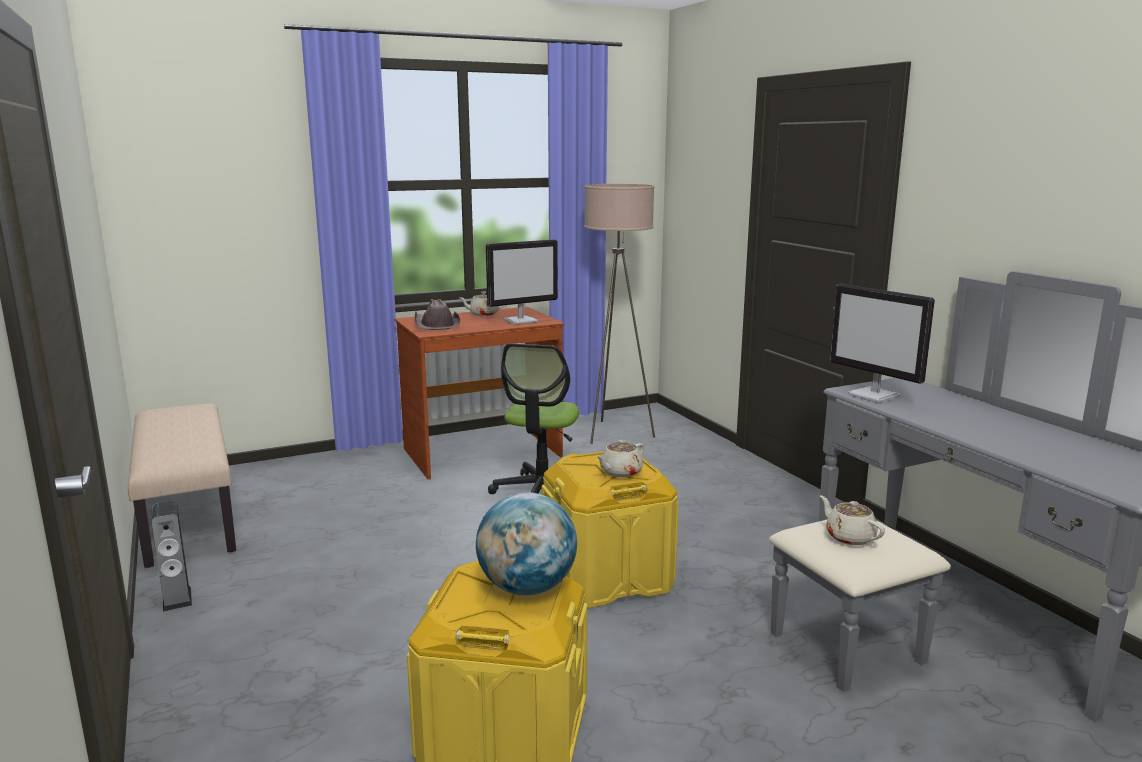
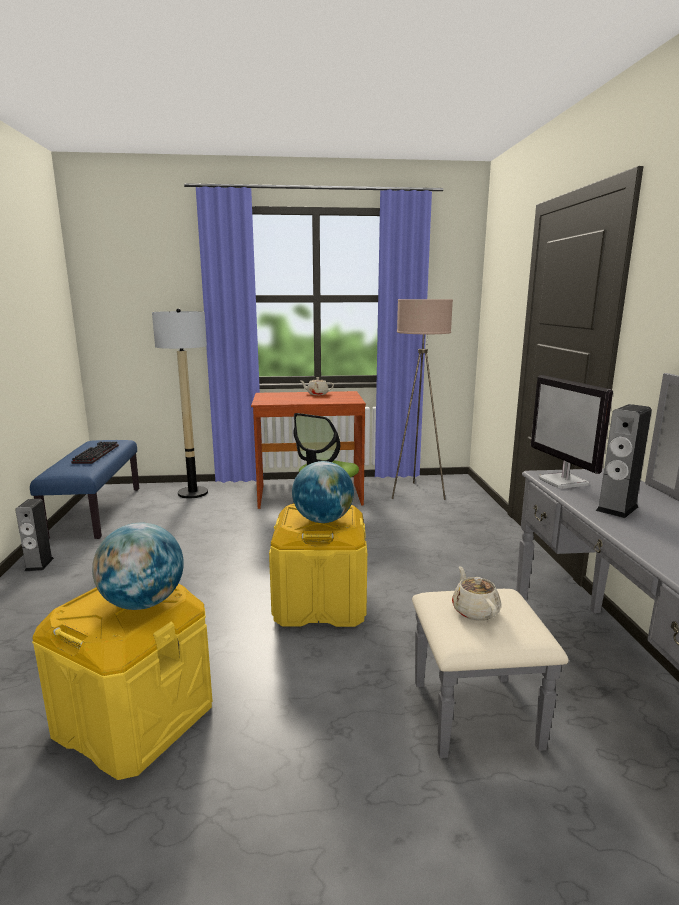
camera: 20 degrees right, 0 degrees up
beige bench [128,403,236,568] -> blue bench [30,440,139,539]
brown hat [414,299,460,330] -> none
monitor [486,239,558,325] -> none
beige teapot [596,440,644,477] -> globe [292,461,354,523]
none -> keyboard [71,441,119,464]
none -> floor lamp [152,308,208,499]
none -> speaker [596,404,652,518]

